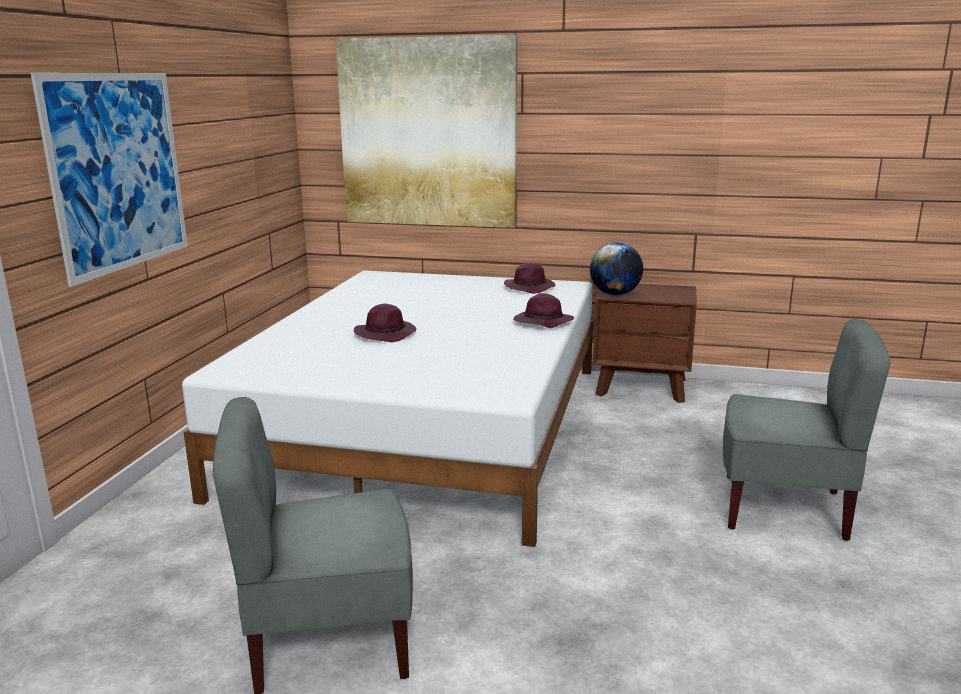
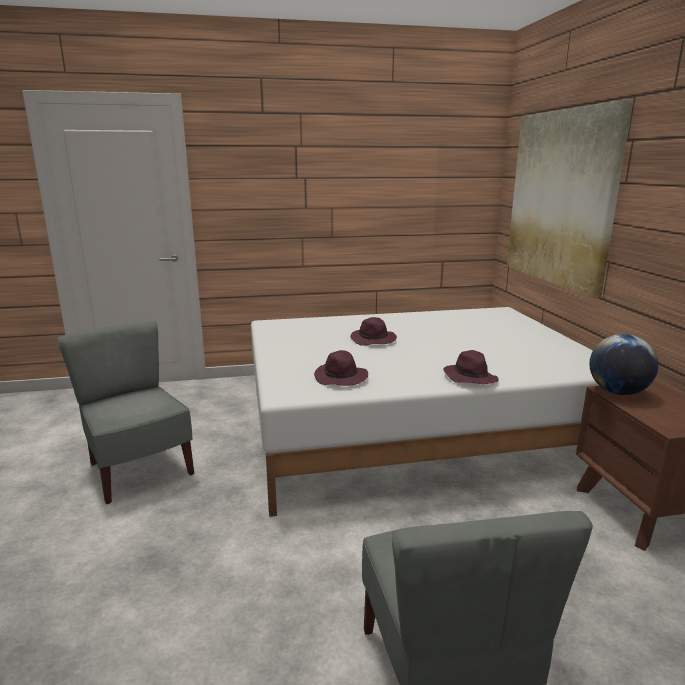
camera: 65 degrees right, 0 degrees up
picture [31,73,188,287] -> none
purple hat [504,262,555,294] -> purple hat moved to [314,350,368,386]

